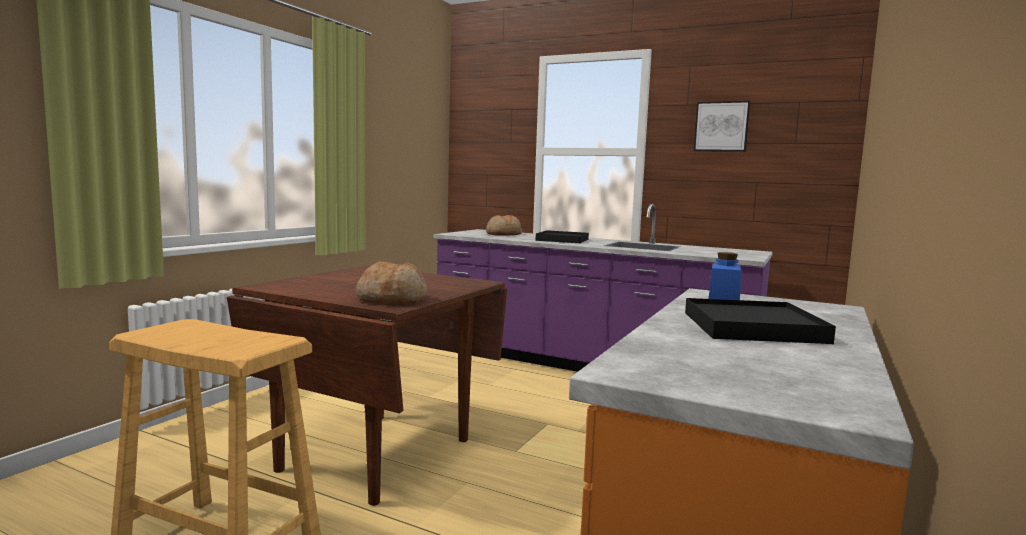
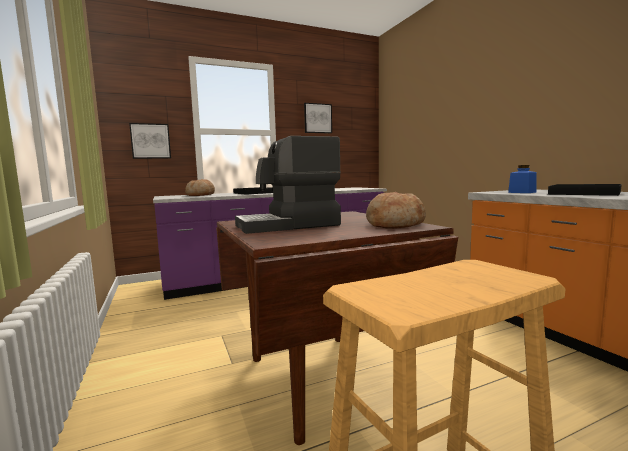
camera: 50 degrees left, 0 degrees up
none -> picture [129,123,171,159]
none -> coffee machine [235,136,341,234]

